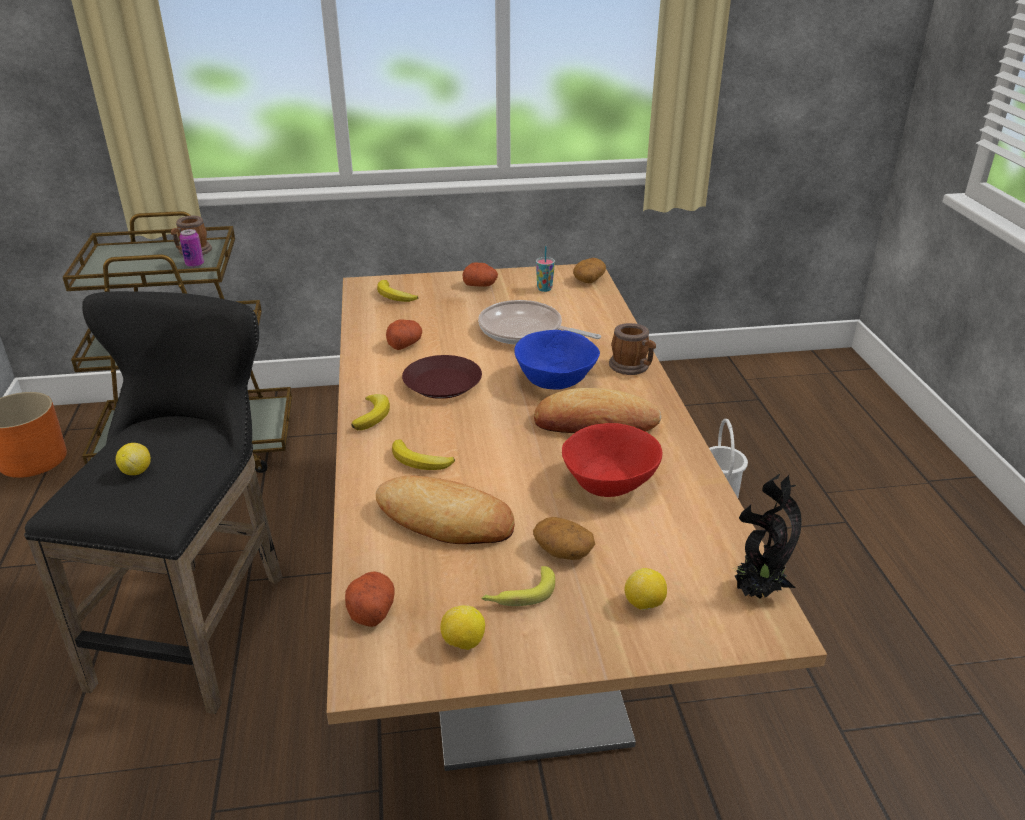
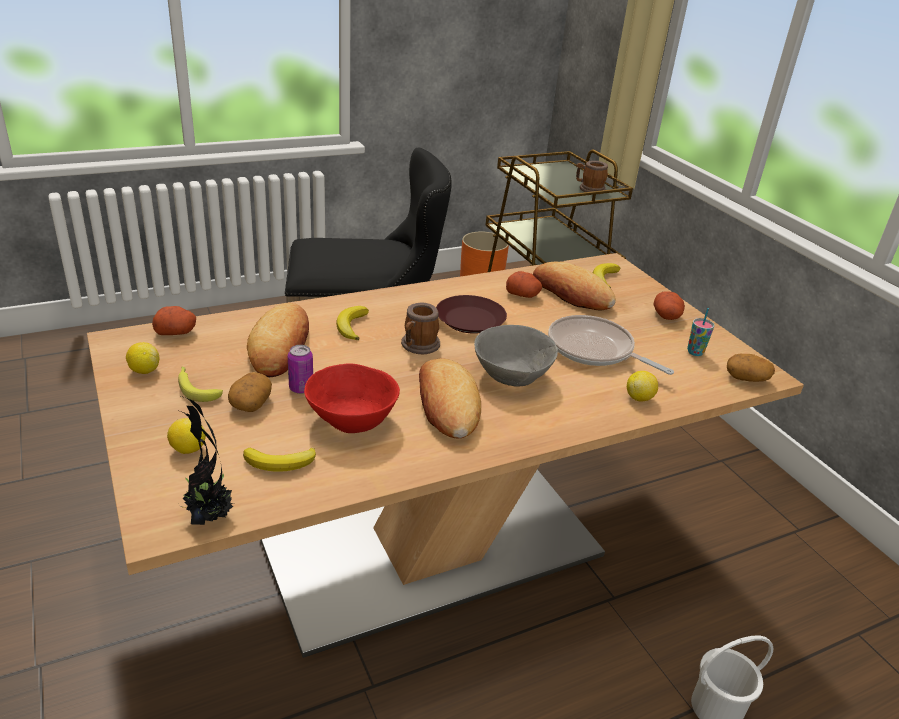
camera: 70 degrees right, 0 degrees up
lemon [116,443,151,475] -> lemon moved to [627,371,658,402]
can [179,229,204,267] -> can moved to [288,345,313,394]
banana [351,394,390,430] -> banana moved to [243,448,316,472]
frying pan [478,300,601,345] -> frying pan turned 60 degrees counterclockwise [548,315,674,375]
blue bowl [514,330,600,389] -> grey bowl [474,325,558,387]
mug [609,323,656,375] -> mug moved to [401,302,440,354]
none -> bread [533,261,616,310]

